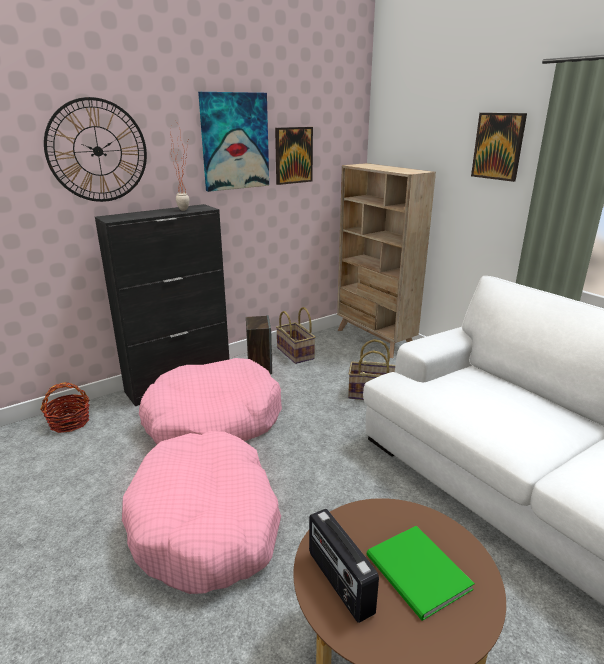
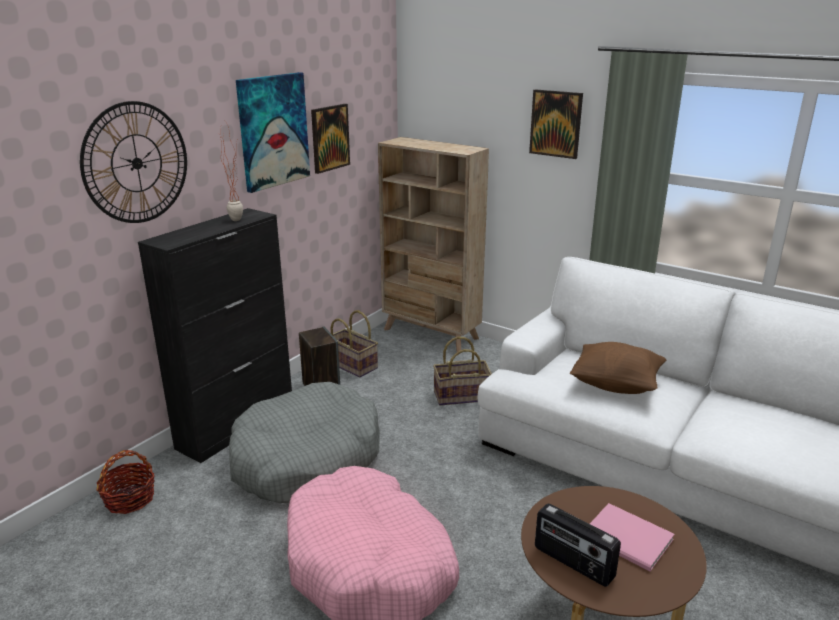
camera: 20 degrees left, 0 degrees up
pink dog bed [139,358,282,444] -> grey dog bed [229,382,380,503]
green book [367,526,475,621] -> pink book [590,503,675,571]
none -> brown pillow [570,342,667,394]

